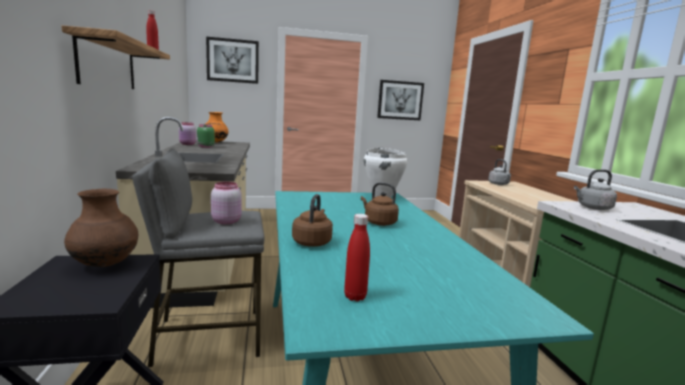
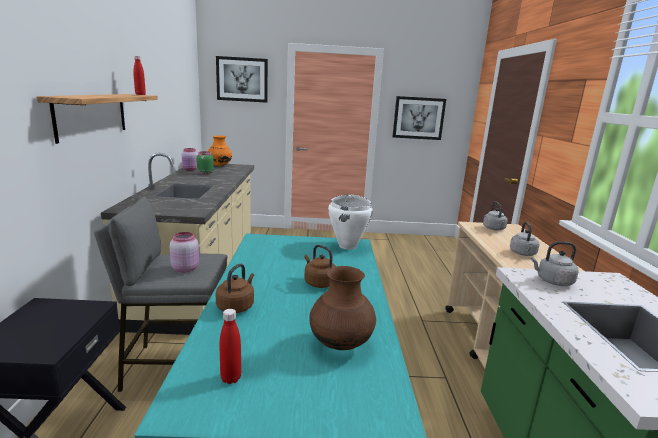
camera: 10 degrees right, 5 degrees up
brown vase [64,189,138,267] -> brown vase moved to [309,266,376,350]
none -> grey kettle [510,222,540,256]

